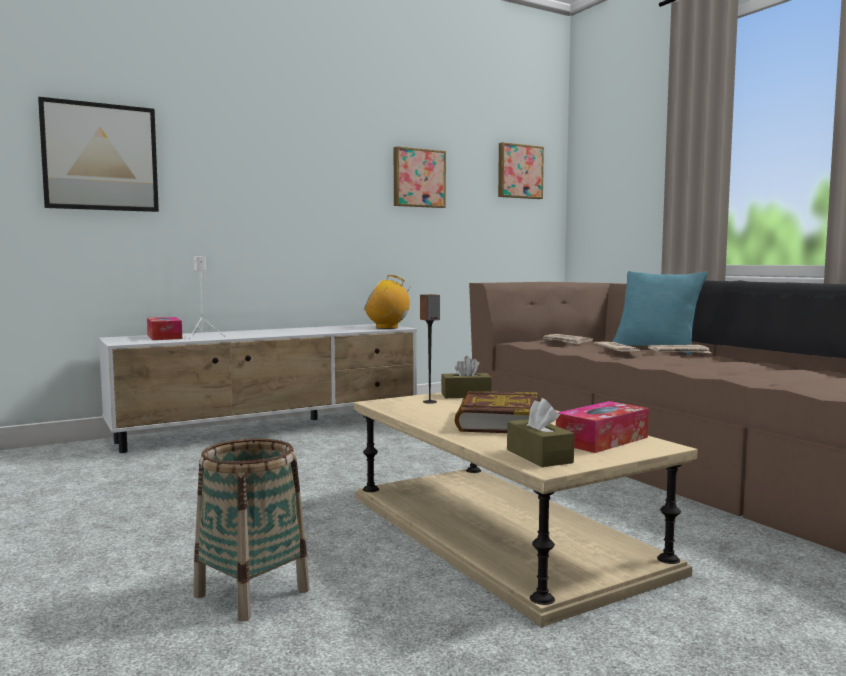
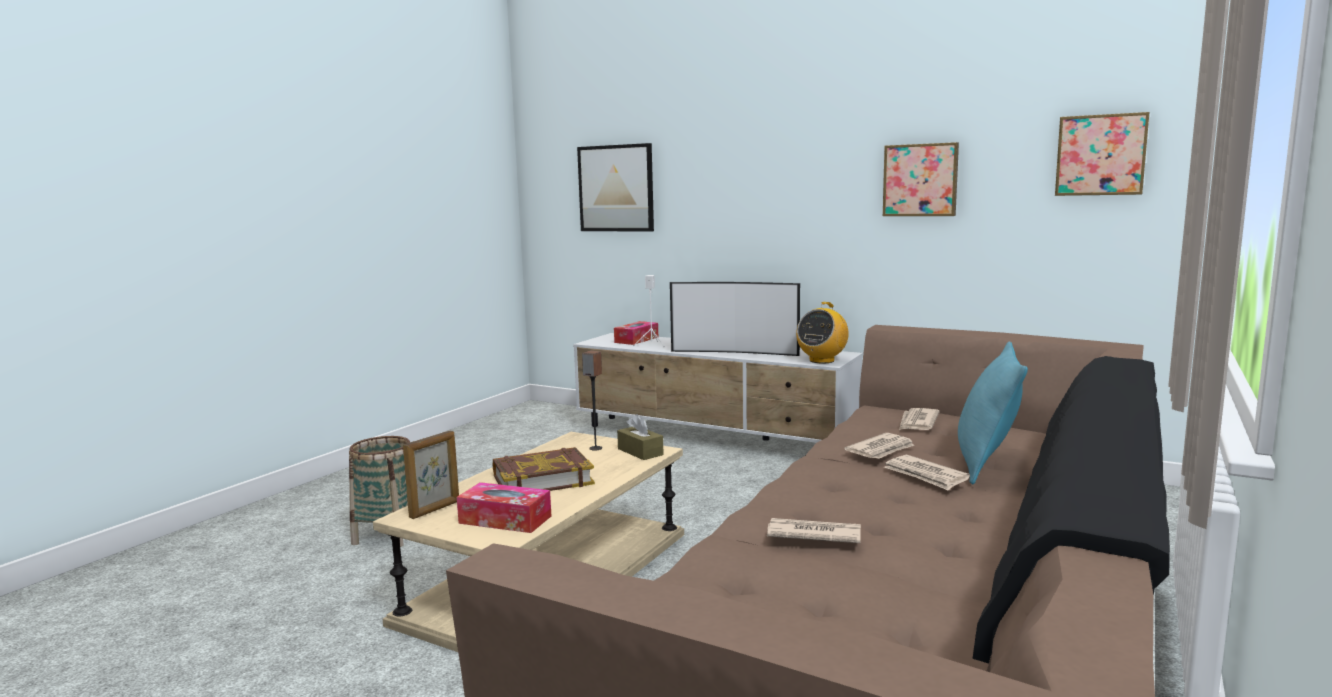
camera: 60 degrees right, 5 degrees up
radio [364,275,413,329] -> radio turned 120 degrees counterclockwise [796,302,849,363]
brown tissue box [507,398,574,467] -> picture frame [403,431,459,519]
none -> television [670,282,800,356]
none -> newspaper [767,518,861,543]

